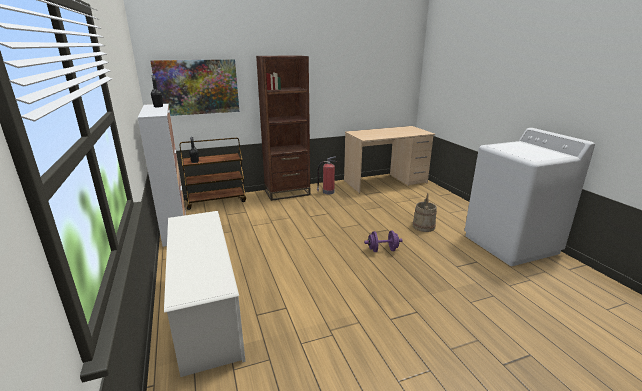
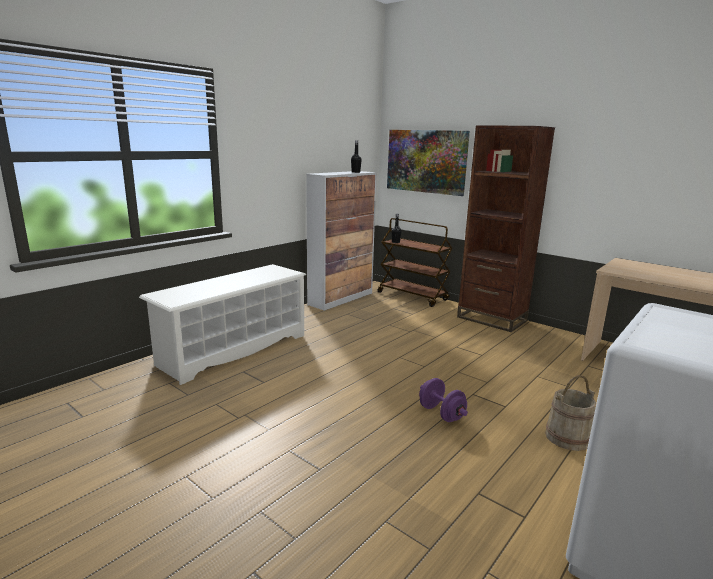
camera: 60 degrees right, 5 degrees down
fire extinguisher [317,156,336,194] -> none

